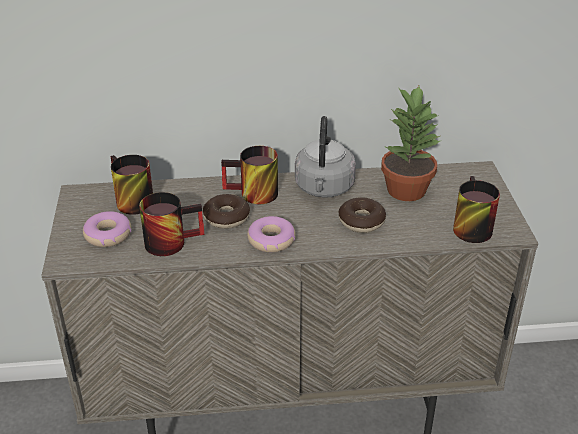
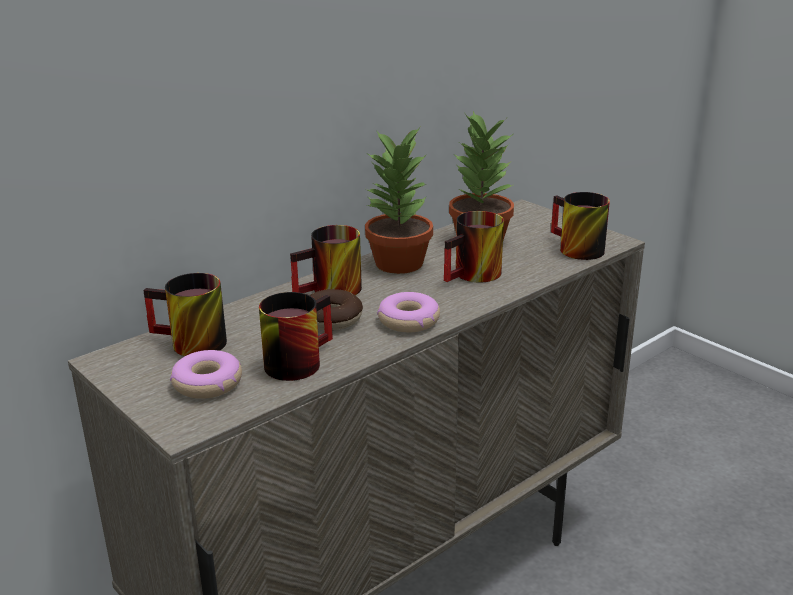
camera: 35 degrees left, 10 degrees down
grey kettle [295,116,356,198] -> potted plant [365,127,433,274]
donut [338,197,386,233] -> mug [444,211,504,283]

